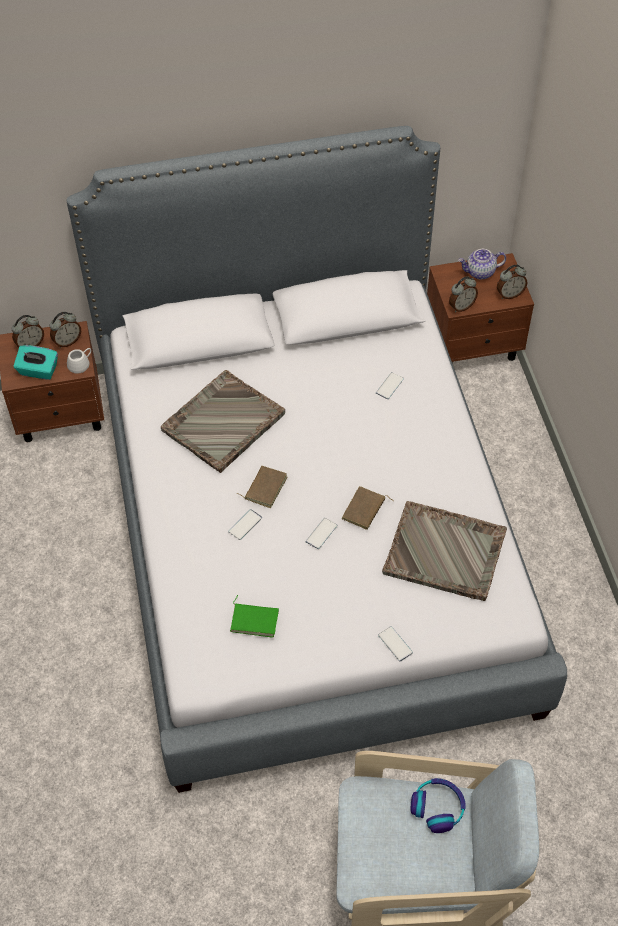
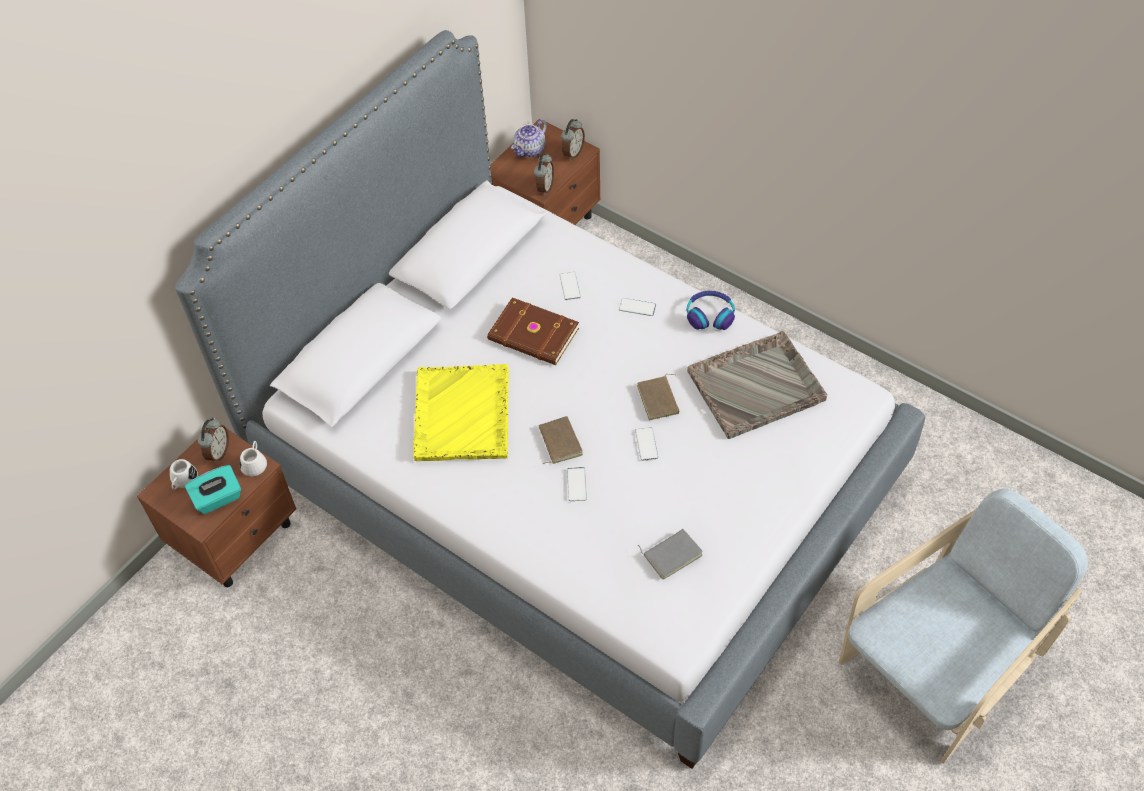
camera: 40 degrees left, 0 degrees up
alarm clock [12,315,44,348] -> white mug [170,459,198,490]
grey tray [161,370,285,473] -> yellow tray [413,364,509,461]
green book [230,595,279,638] -> grey book [638,529,703,580]
phone [378,626,413,662] -> phone moved to [619,298,656,316]
headphones [411,778,466,833] -> headphones moved to [687,291,735,330]
none -> brown book [487,297,579,365]

